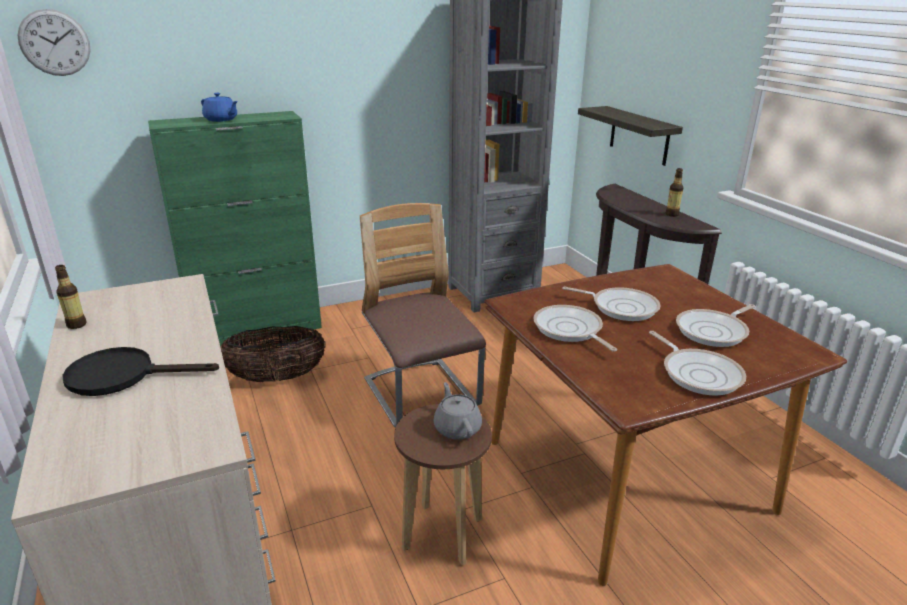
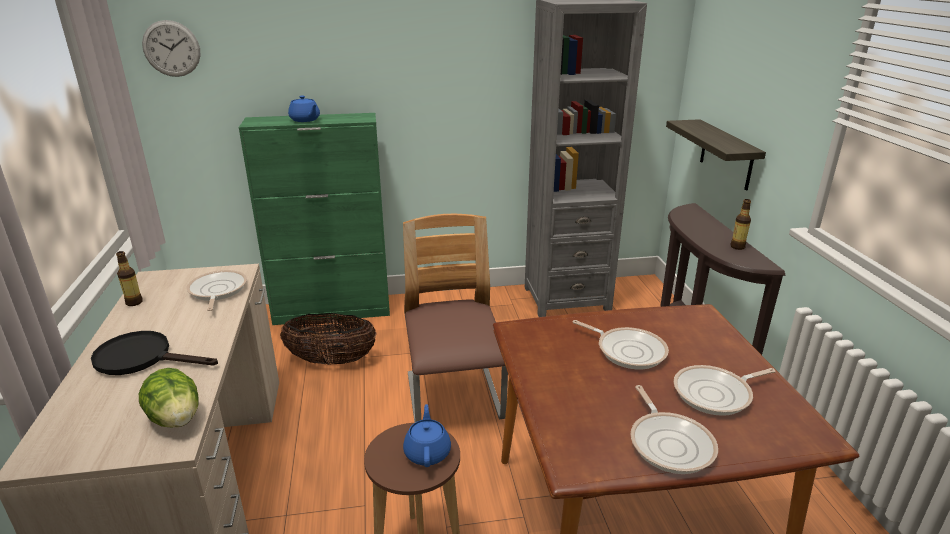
camera: 15 degrees right, 0 degrees up
grey teapot [434,382,482,440] -> blue teapot [403,404,451,467]
frying pan [533,305,617,351] -> frying pan moved to [186,270,247,311]
none -> lettuce [139,368,198,428]

